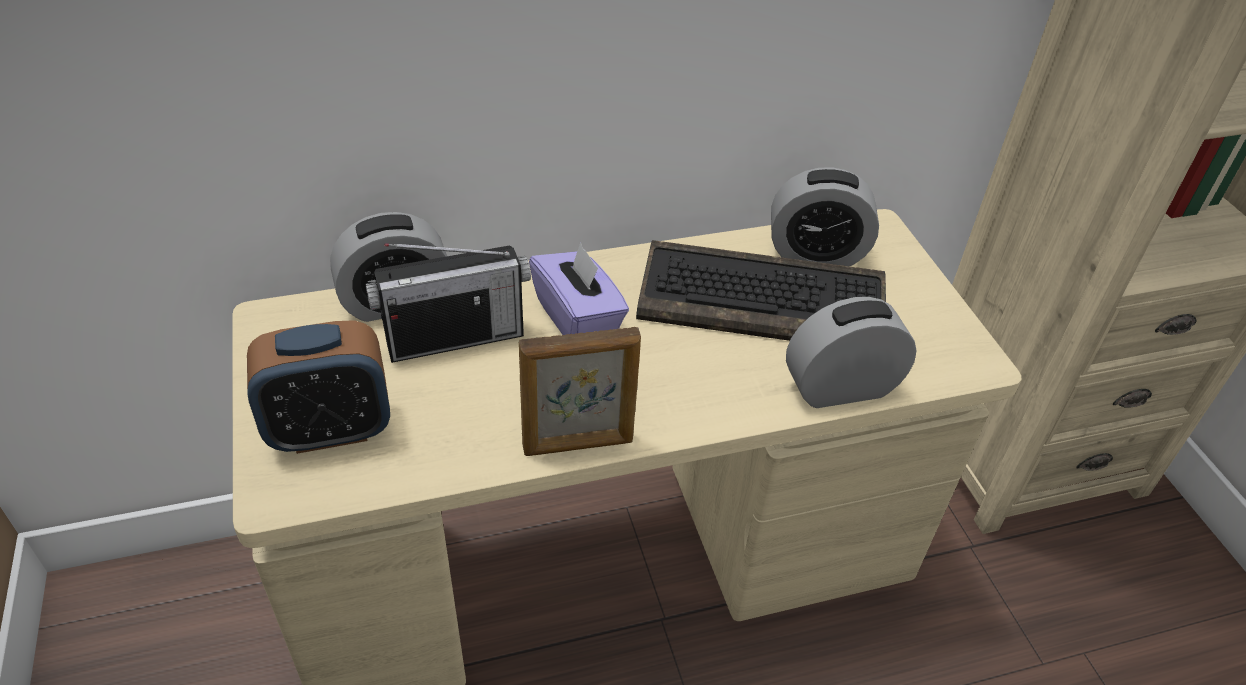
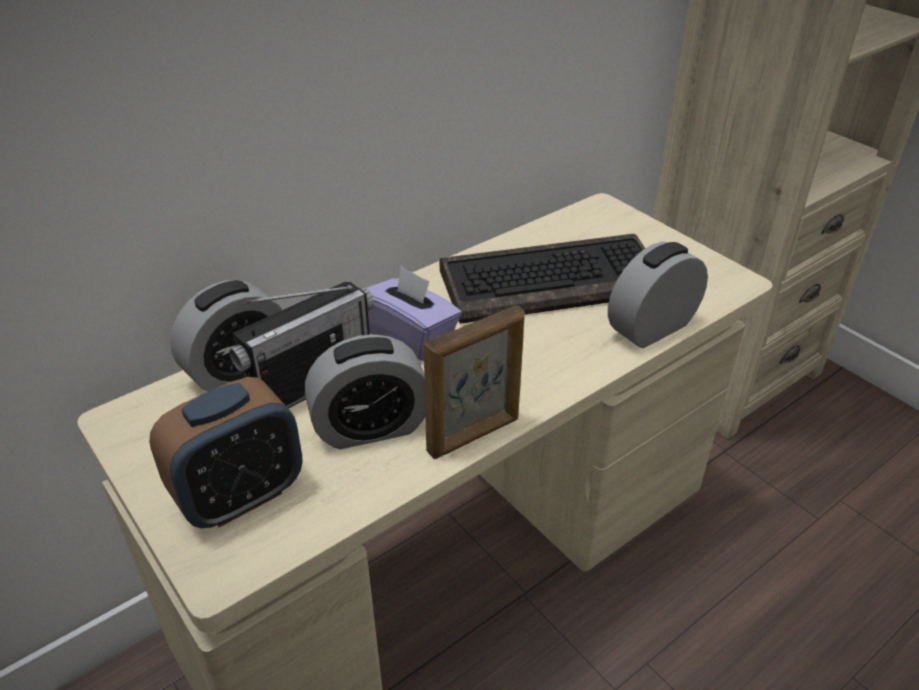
camera: 20 degrees left, 5 degrees down
alarm clock [771,167,879,266] -> alarm clock moved to [305,334,426,449]

